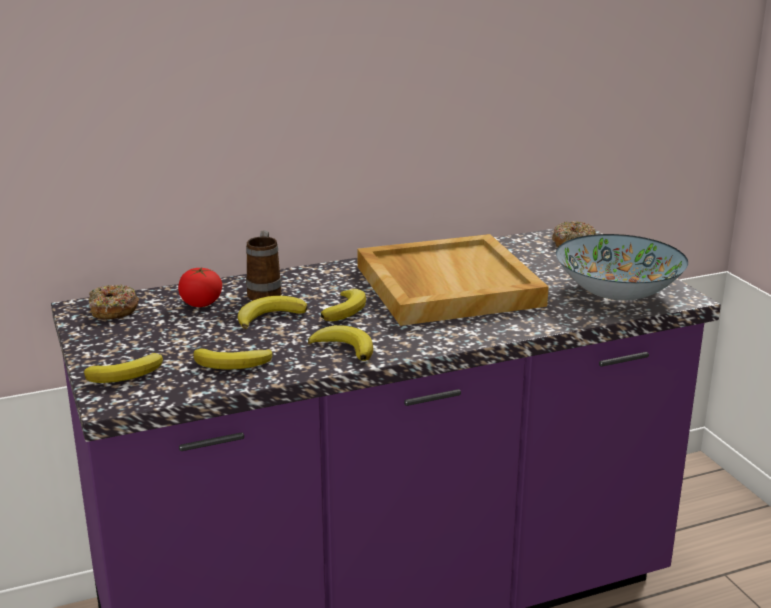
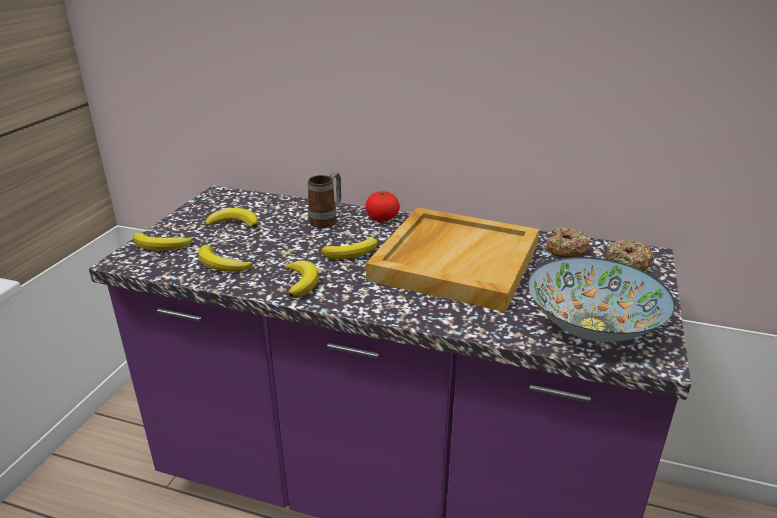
camera: 40 degrees right, 5 degrees up
donut [89,284,139,320] -> donut moved to [546,227,590,258]
tomato [178,267,222,307] -> tomato moved to [366,191,400,222]
banana [238,296,308,329] -> banana moved to [205,208,259,228]

